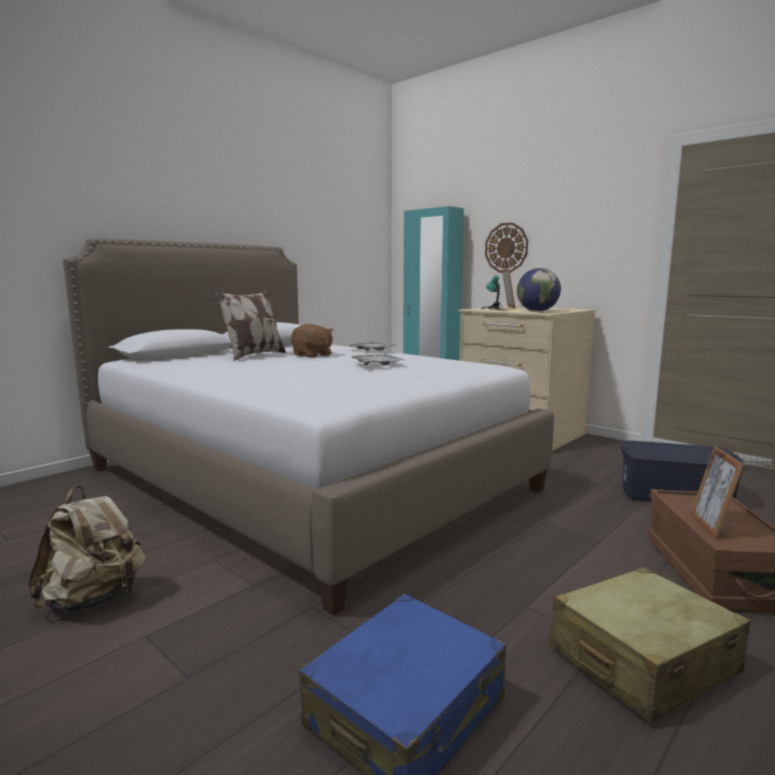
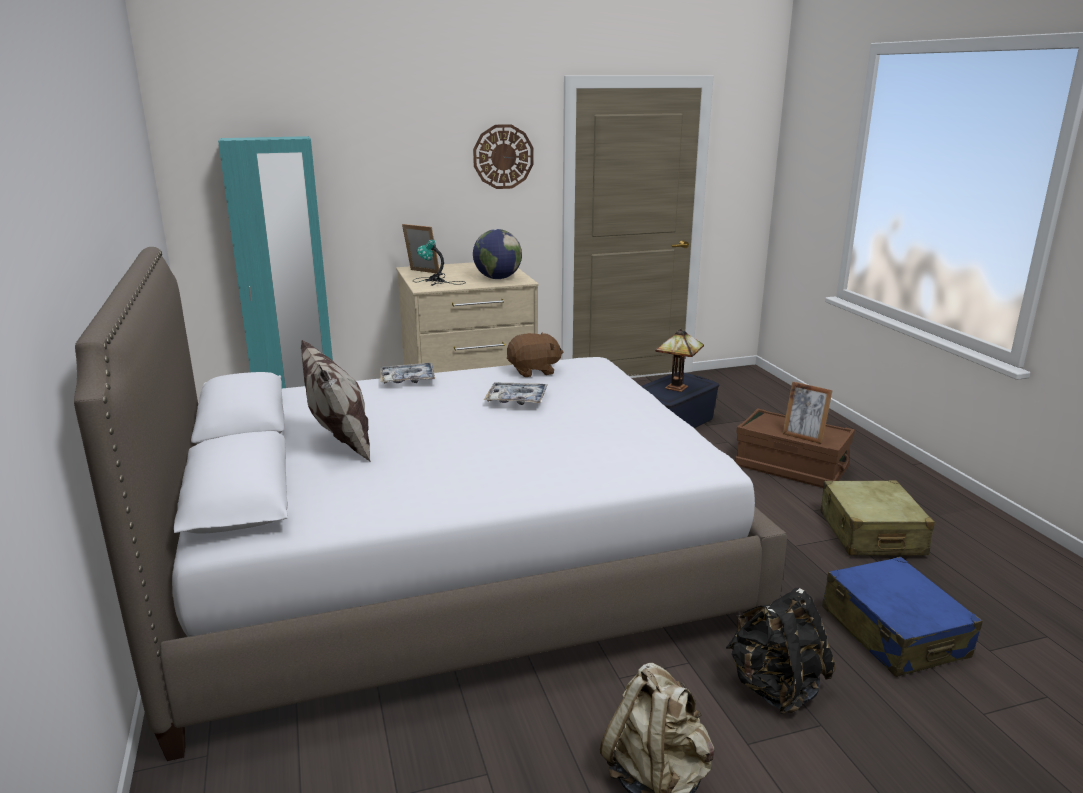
camera: 60 degrees left, 10 degrees up
brown plush toy [291,324,333,358] -> brown plush toy moved to [507,333,563,377]
wall clock [485,223,528,273] -> wall clock moved to [473,124,534,189]
none -> table lamp [655,329,704,392]
none -> black backpack [726,588,836,714]

